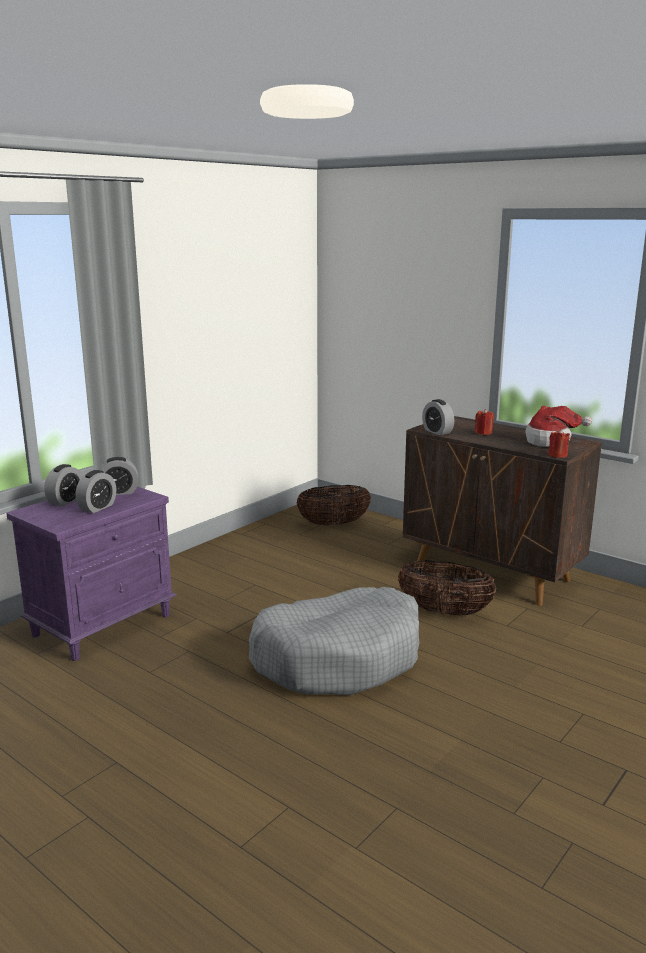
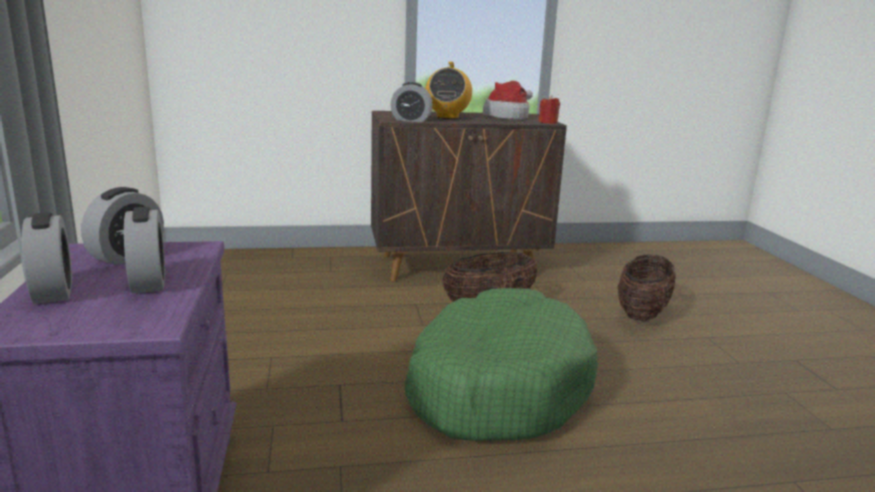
camera: 50 degrees left, 0 degrees up
grey dog bed [249,587,419,695] -> green dog bed [404,288,598,441]
basket [297,485,371,525] -> basket moved to [617,255,676,321]
red candle [474,409,494,435] -> radio [426,62,472,119]

